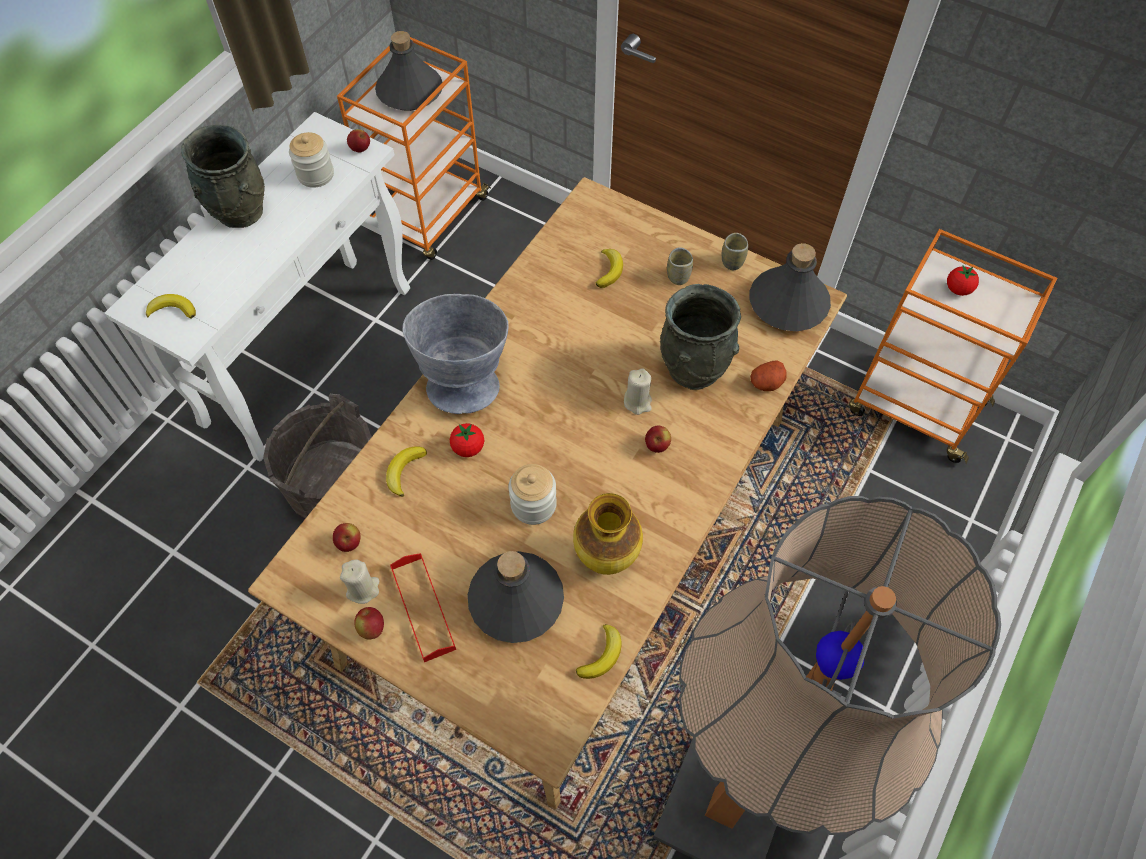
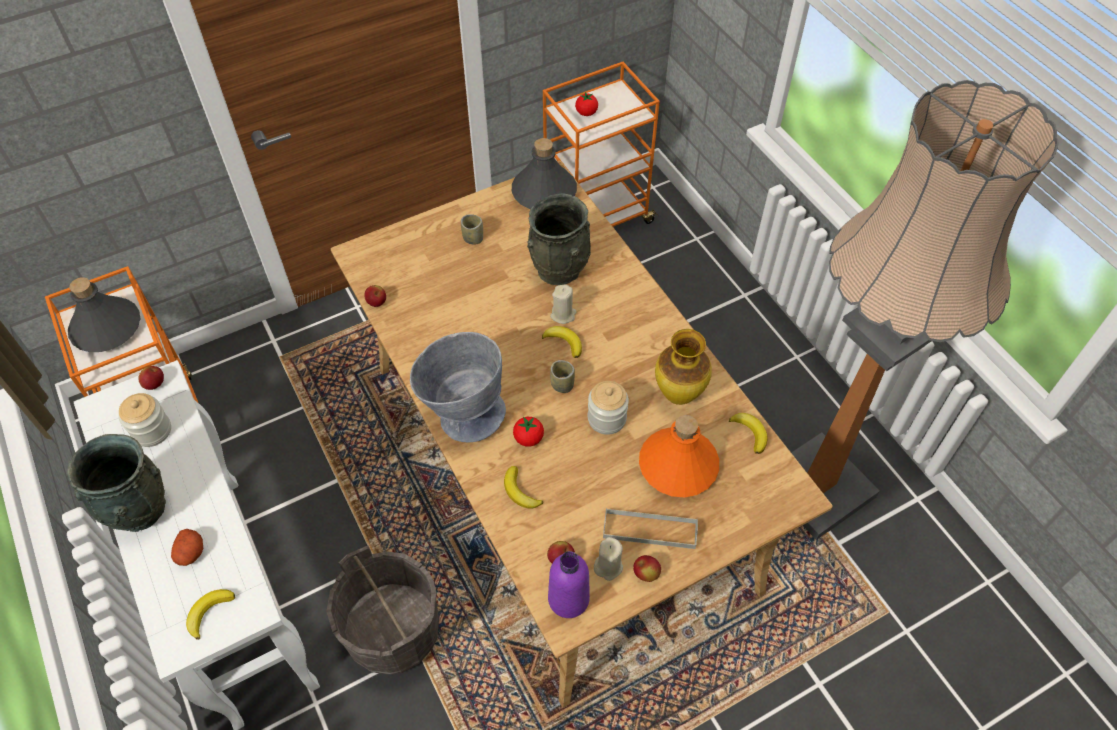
camera: 60 degrees left, 5 degrees down
red tray [390,553,456,662] -> grey tray [603,508,698,549]
grey bottle [468,551,564,643] -> orange bottle [639,415,719,497]
banana [596,249,623,288] -> banana moved to [542,326,582,358]
apple [645,425,671,453] -> apple moved to [364,285,386,307]
cup [722,233,748,270] -> cup moved to [550,360,575,393]
potato [750,360,787,391] -> potato moved to [171,529,203,566]
none -> purple bottle [548,551,590,618]

